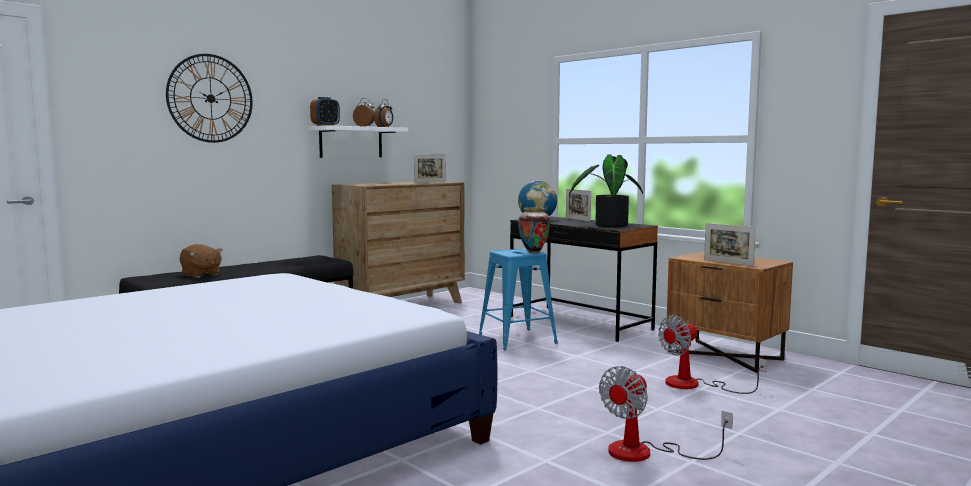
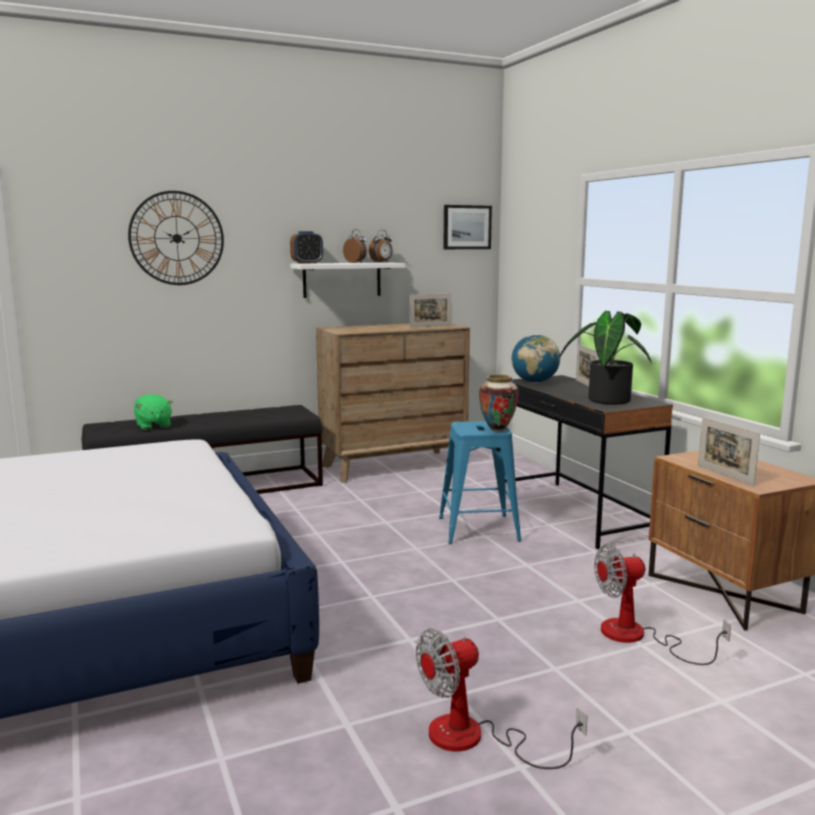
camera: 20 degrees right, 5 degrees up
brown plush toy [180,244,223,278] -> green plush toy [134,394,173,430]
none -> picture [443,205,492,249]

